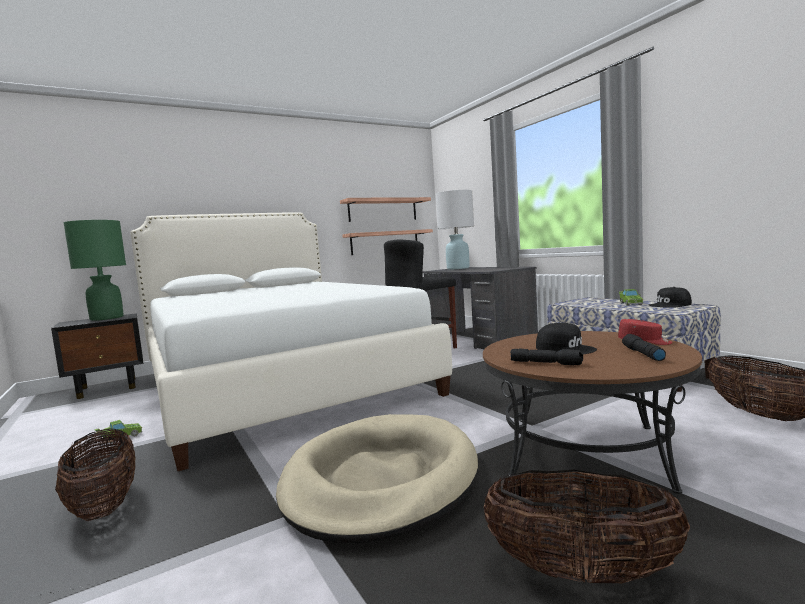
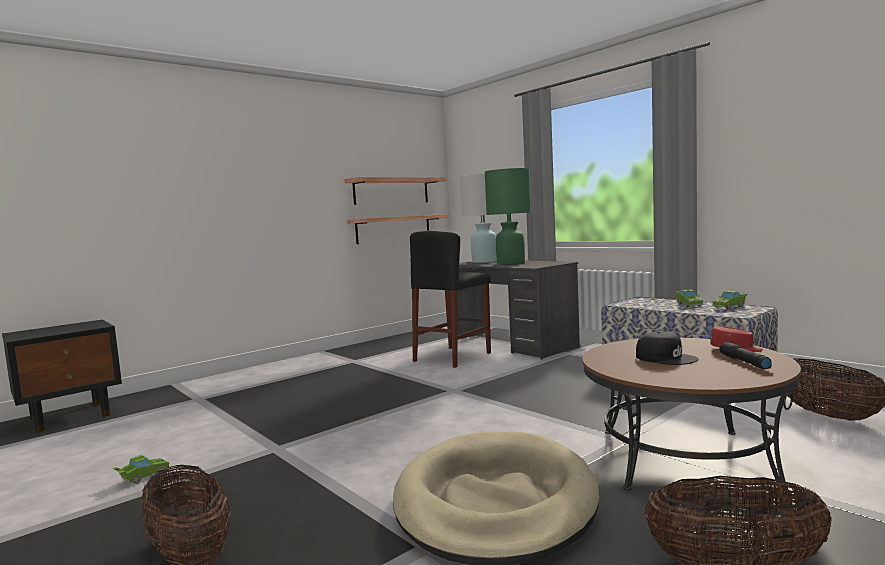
camera: 10 degrees left, 0 degrees up
green table lamp [64,220,126,321] -> green table lamp moved to [485,168,531,265]
white bed [130,213,452,471] -> none
black flashlight [510,349,583,365] -> none
black cap [649,287,692,308] -> green toy car [712,291,747,309]

